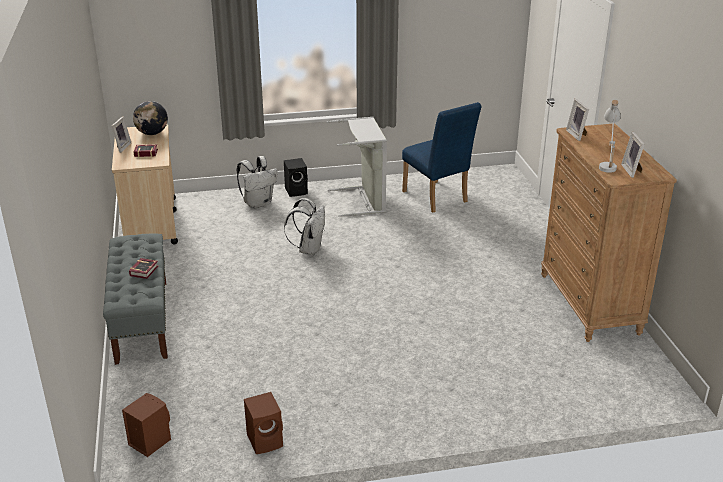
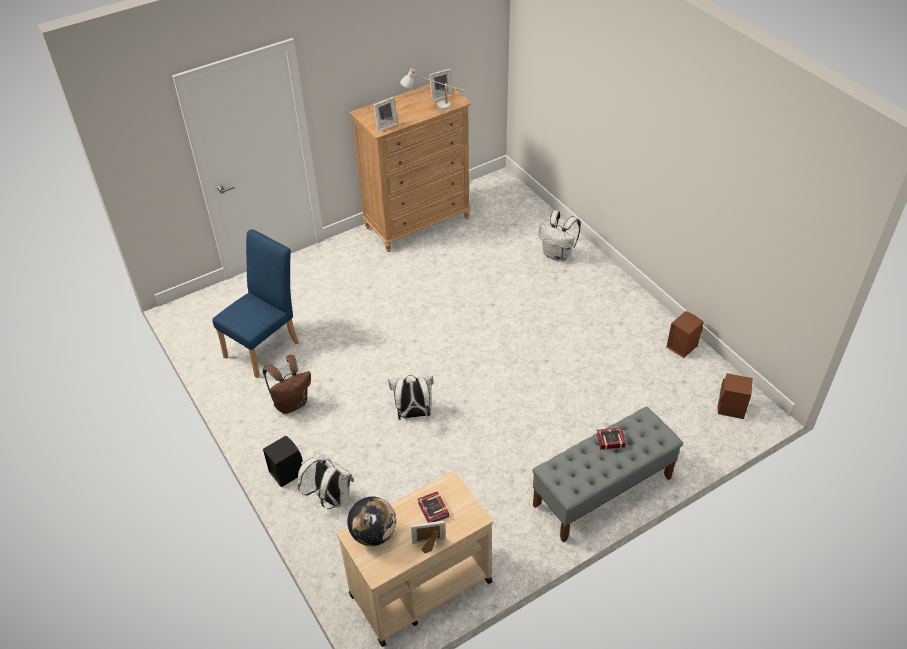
camera: 110 degrees left, 15 degrees up
grey laundry basket [326,117,387,217] -> brown backpack [263,355,311,414]
none -> white backpack [538,210,581,262]

